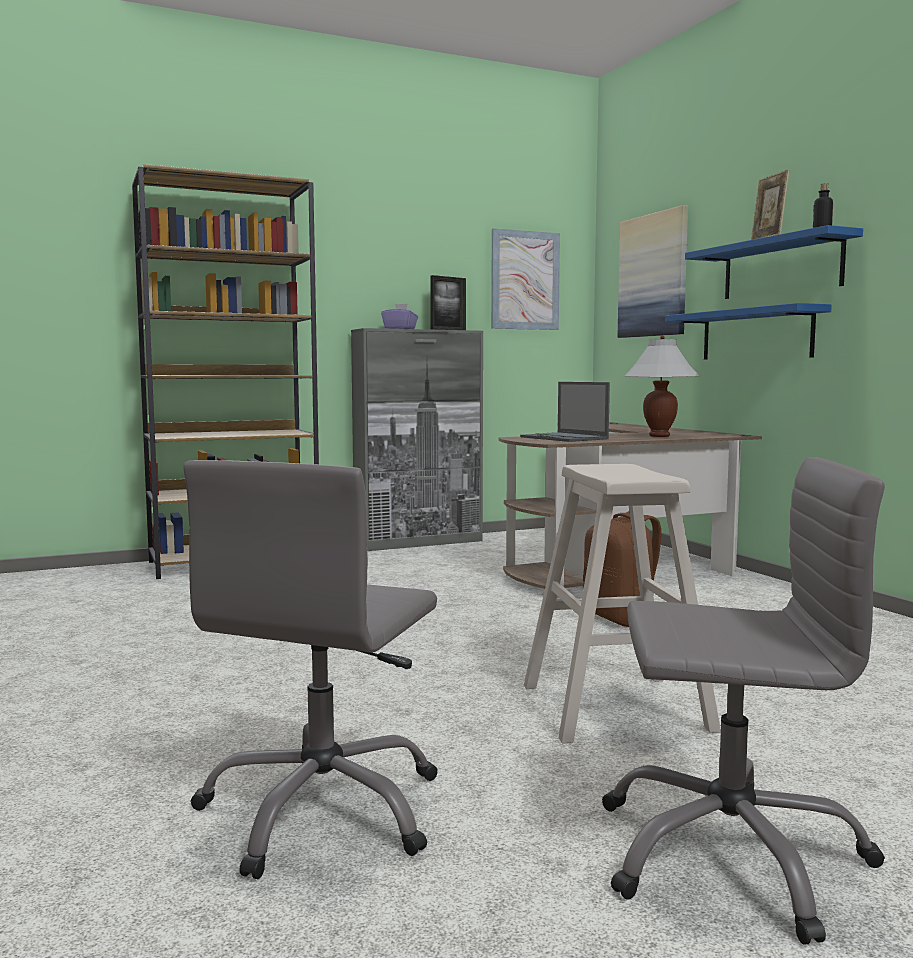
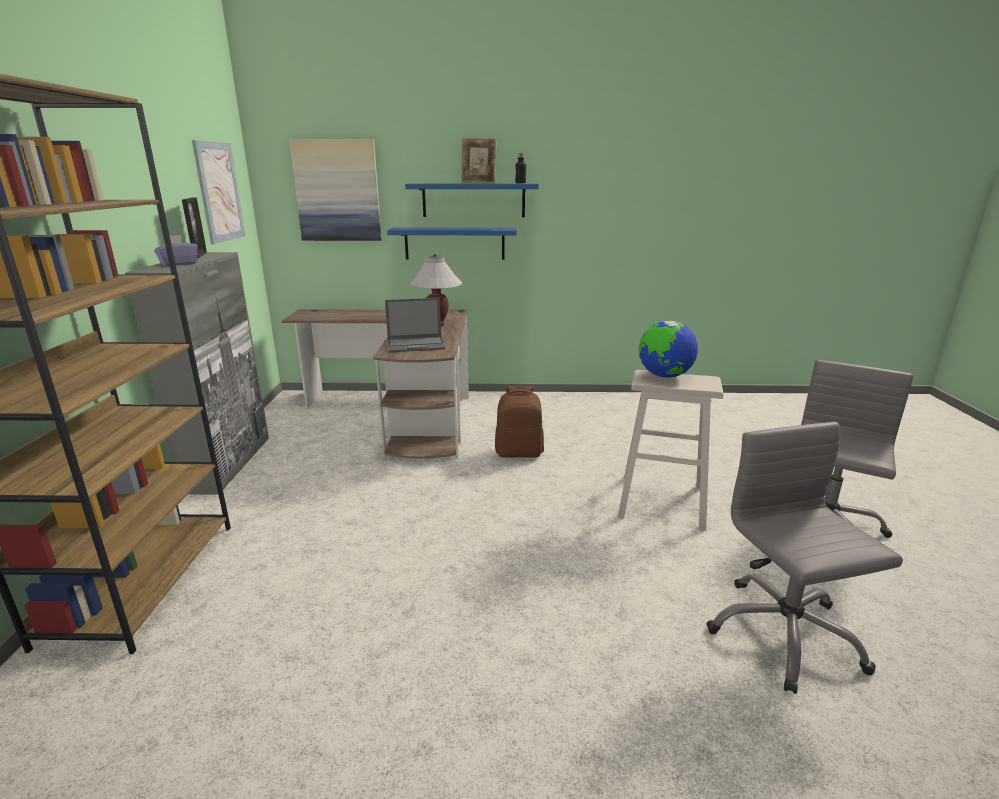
camera: 65 degrees left, 15 degrees up
grey office chair [183,460,438,879] -> grey office chair turned 150 degrees counterclockwise [706,422,903,694]
none -> globe [639,320,698,378]

